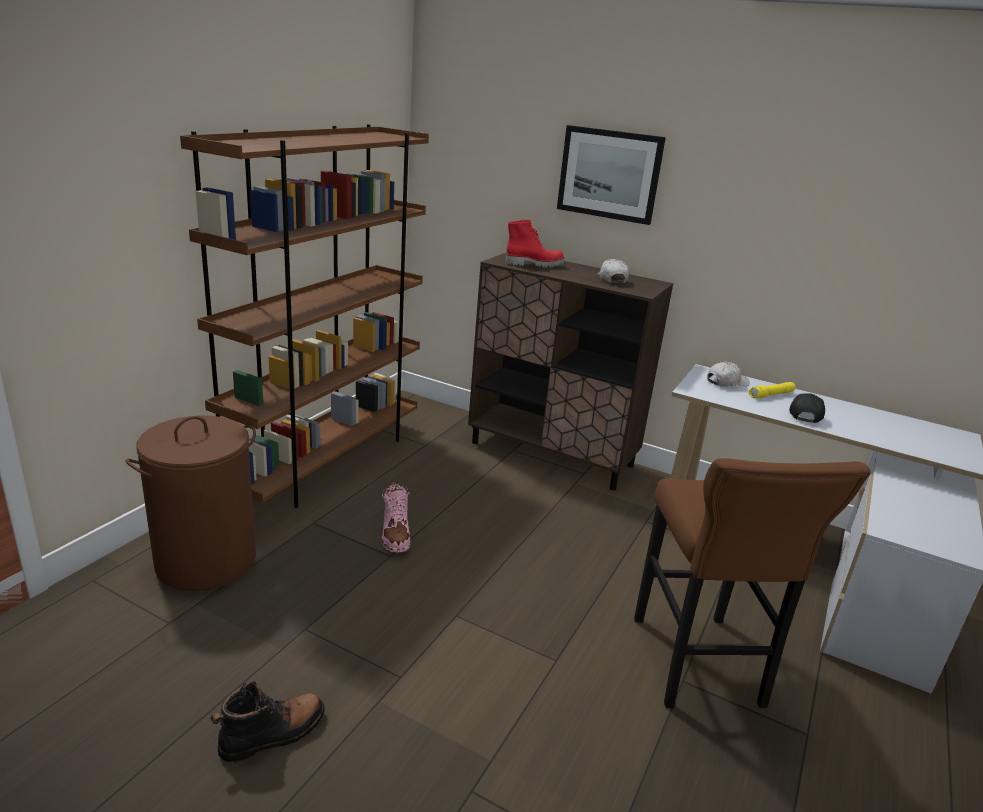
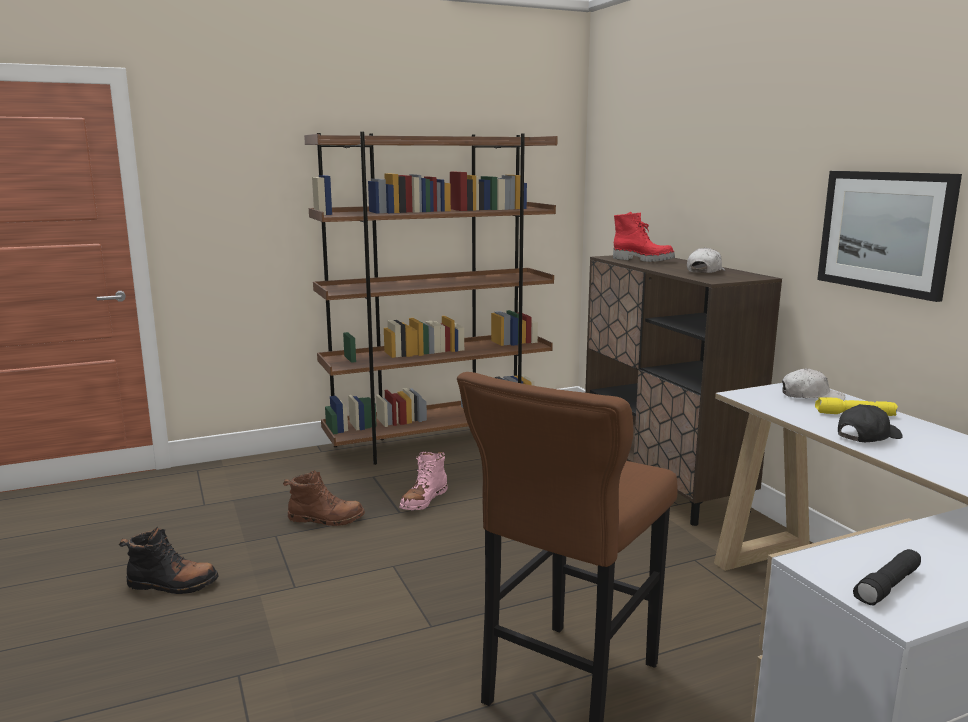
camera: 40 degrees right, 10 degrees down
brown laundry basket [126,416,256,591] -> none
picture [557,125,666,225] -> picture moved to [817,171,962,302]
none -> brown boot [283,469,365,526]
none -> black flashlight [853,549,921,606]

